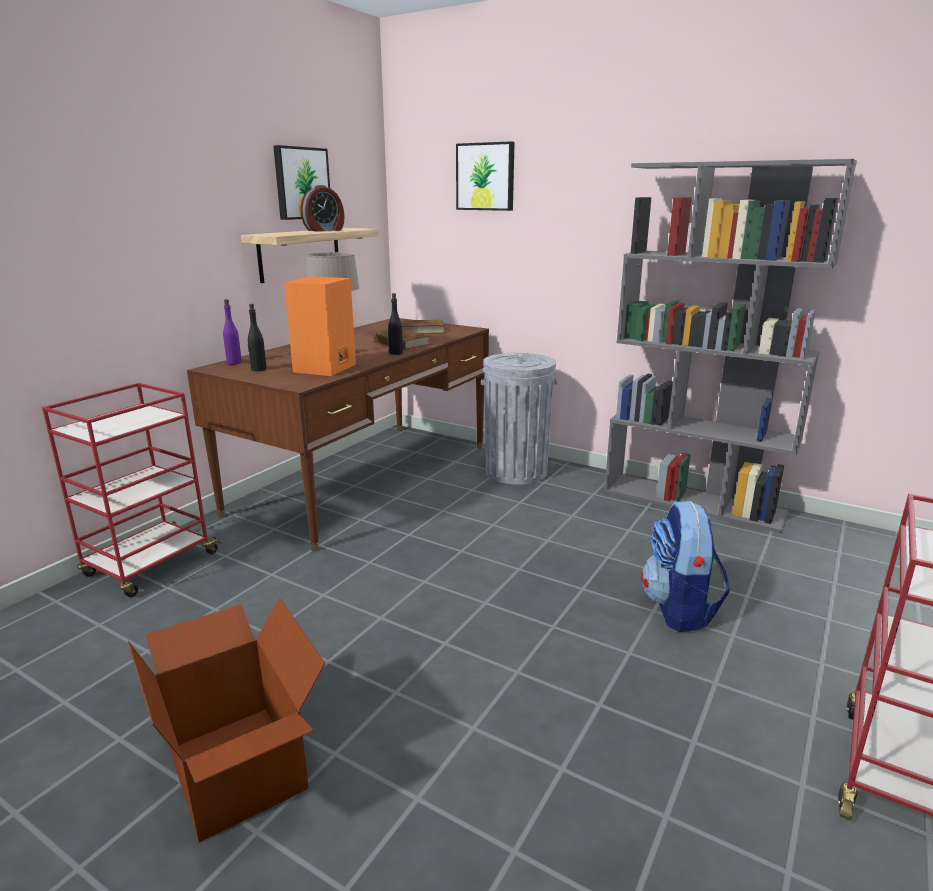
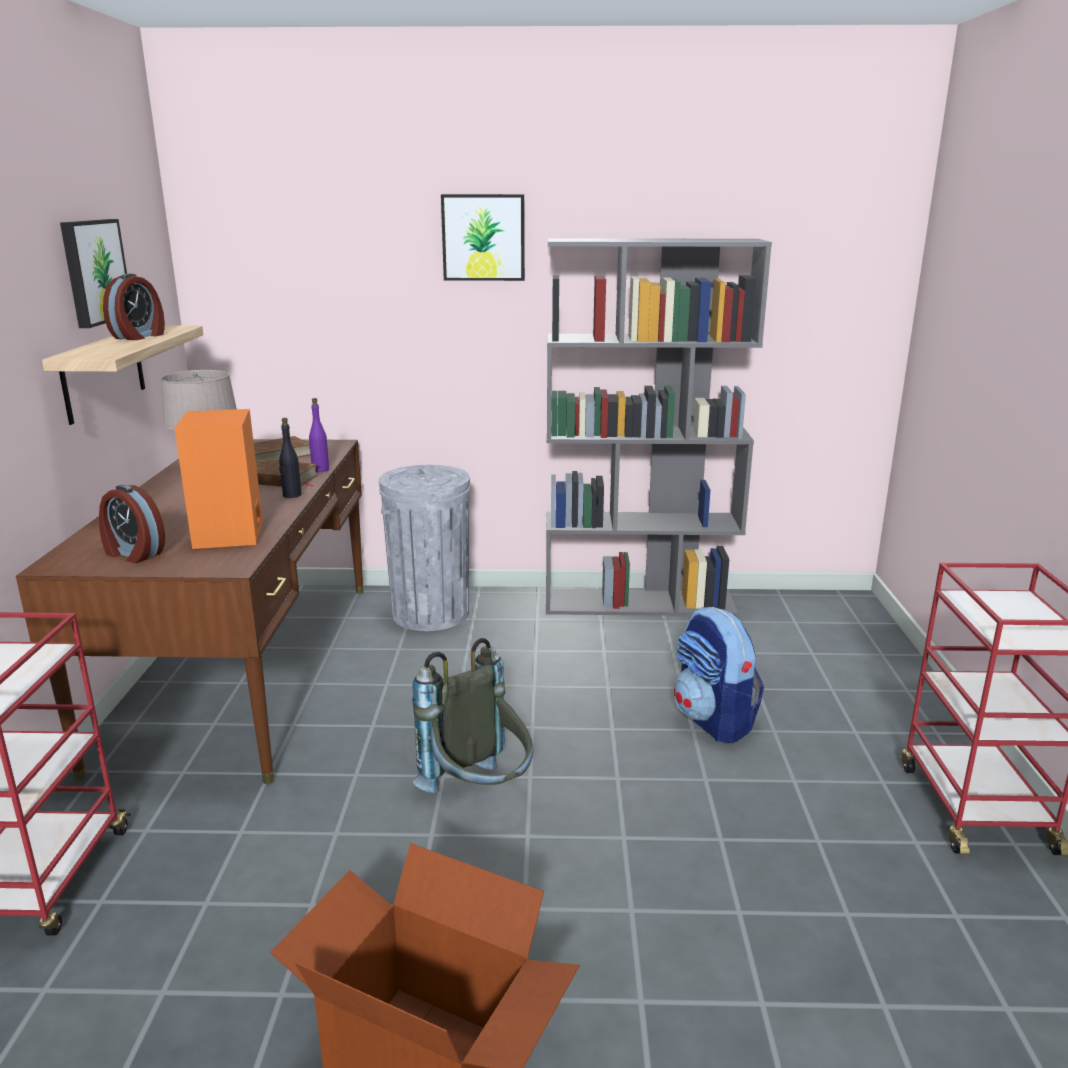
camera: 30 degrees left, 0 degrees up
purple bottle [223,299,242,364] -> purple bottle moved to [309,398,329,472]
black bottle [248,304,267,371] -> alarm clock [99,485,165,563]
picture [456,141,515,211] -> picture moved to [441,194,525,281]
none -> grey backpack [412,638,534,793]

